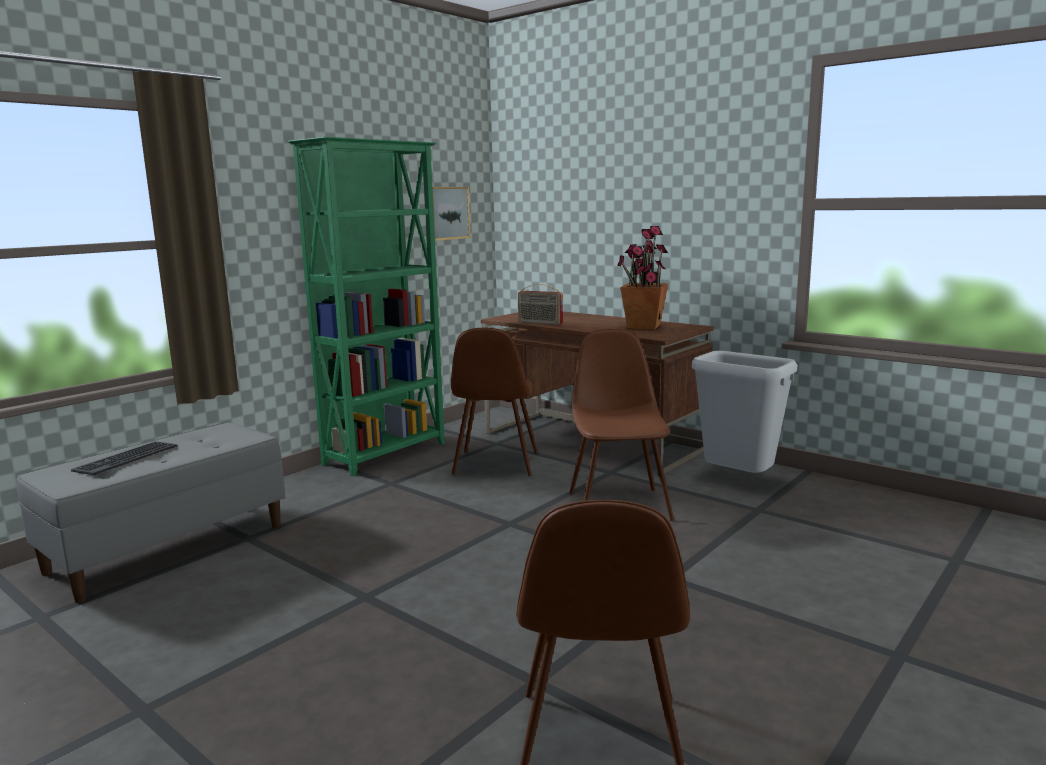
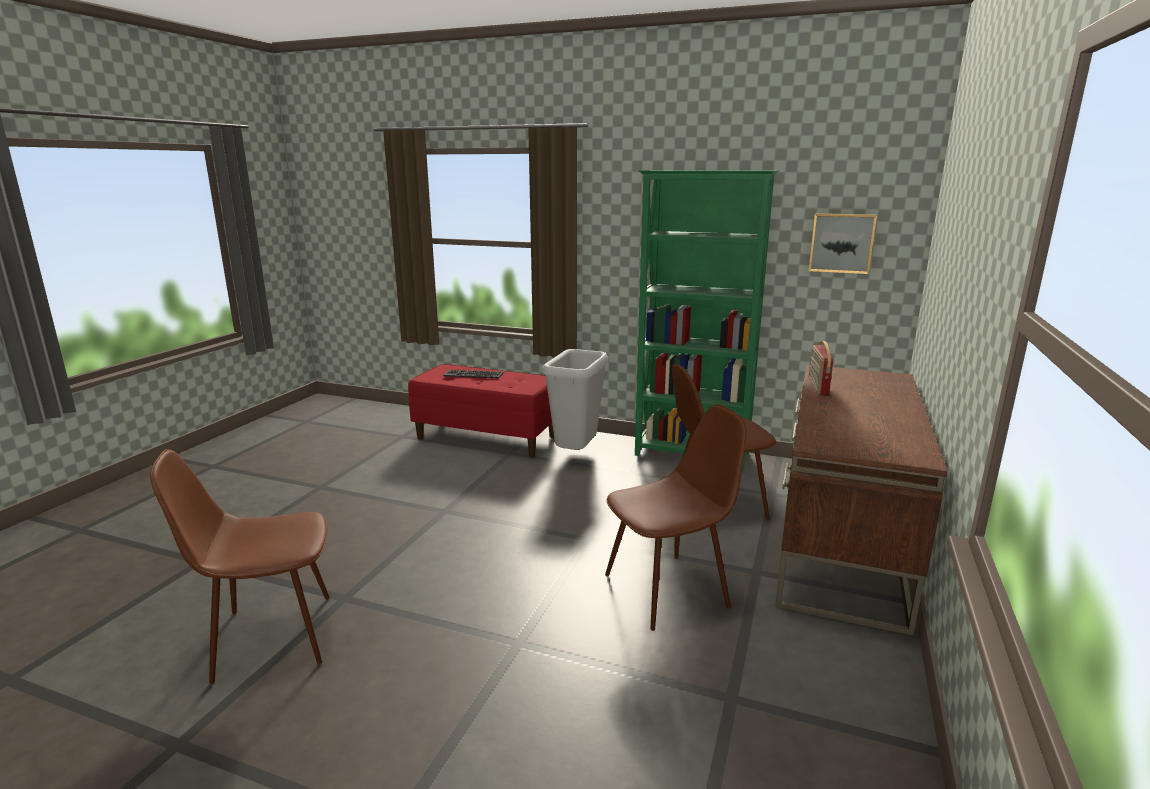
camera: 70 degrees right, 5 degrees up
grey bench [17,422,286,603] -> red bench [408,364,554,457]
potted plant [617,226,668,329] -> none
grey trash can [692,351,797,473] -> grey trash can moved to [542,349,608,450]

